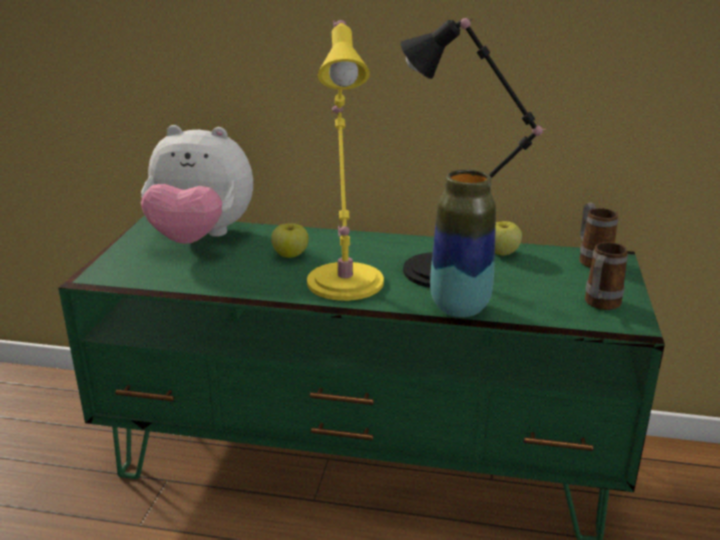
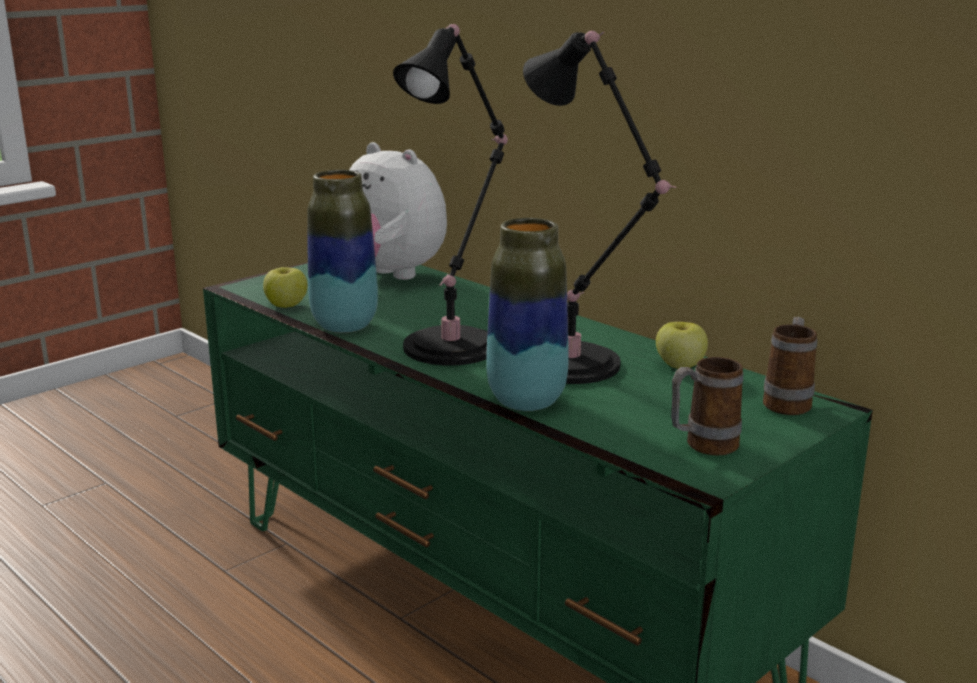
camera: 35 degrees right, 5 degrees down
apple [271,223,309,258] -> apple moved to [263,267,308,308]
yellow table lamp [307,20,384,301] -> black table lamp [393,24,508,366]
none -> vase [307,170,378,333]

